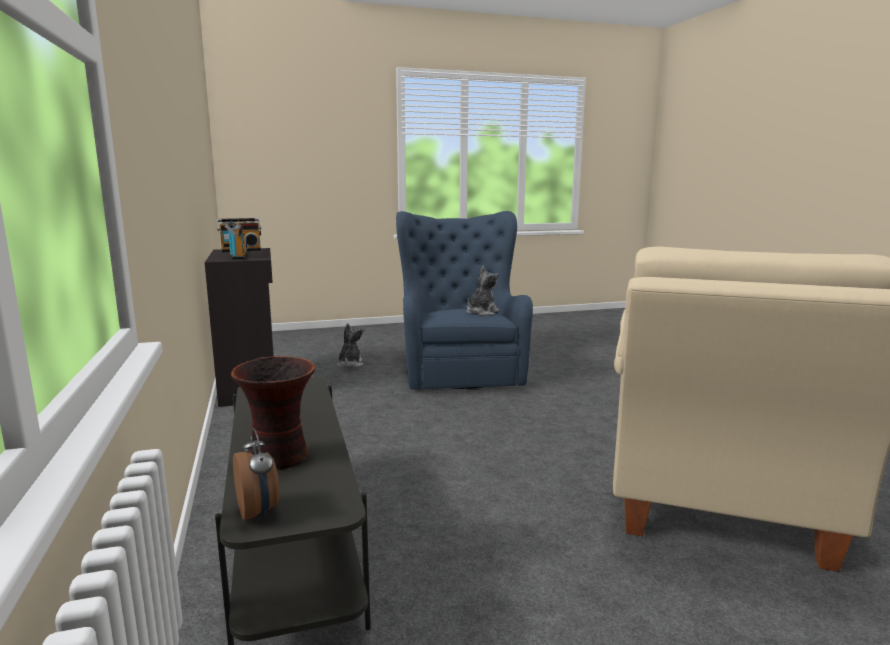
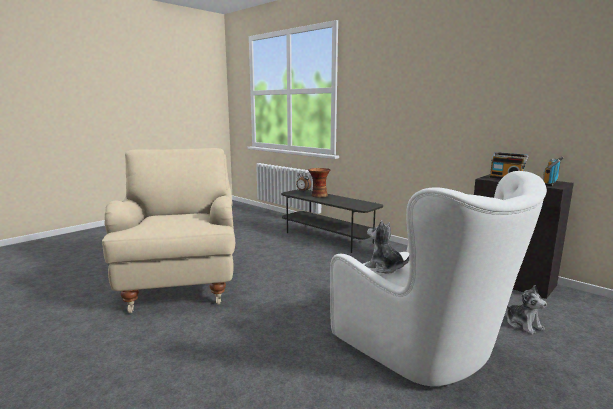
camera: 150 degrees right, 0 degrees up
blue armchair [396,211,533,390] -> white armchair [330,171,547,386]
plush toy [467,266,499,316] -> plush toy turned 120 degrees clockwise [365,220,409,273]

